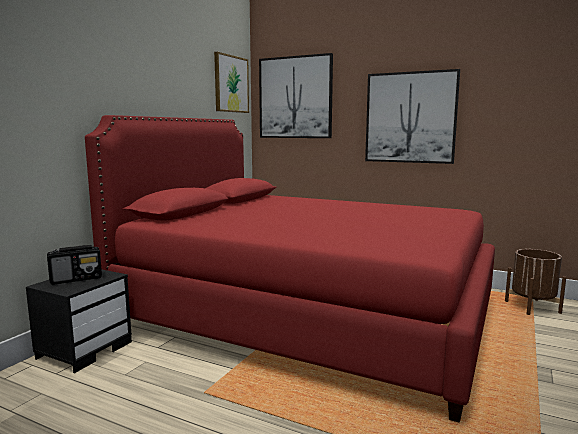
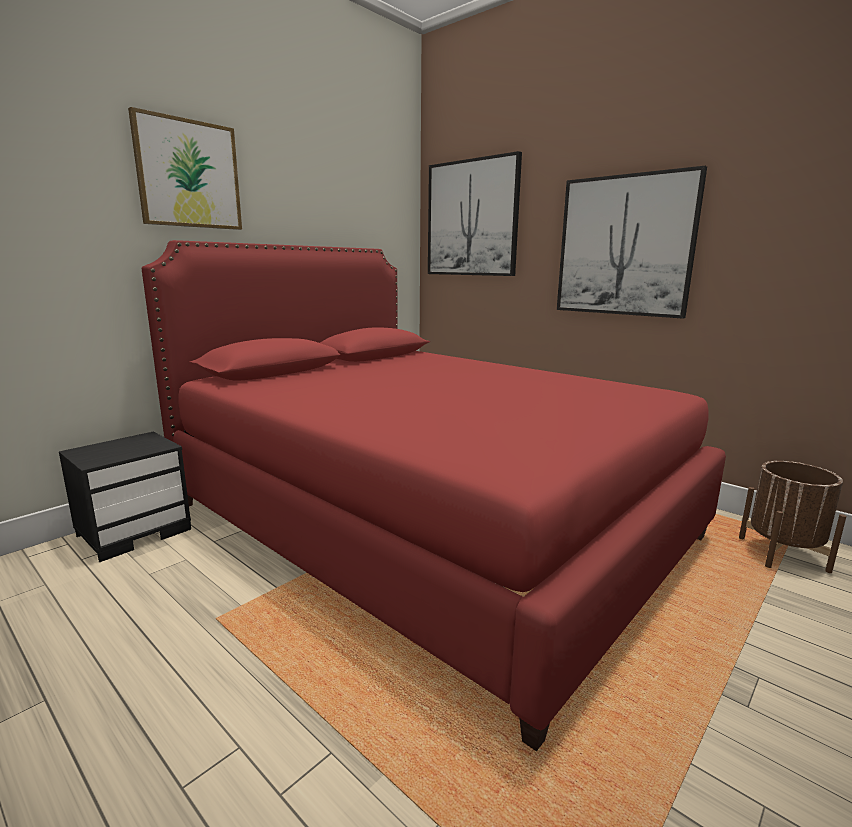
camera: 15 degrees right, 5 degrees up
radio [47,245,102,285] -> none
picture [214,52,249,113] -> picture moved to [128,107,242,230]

